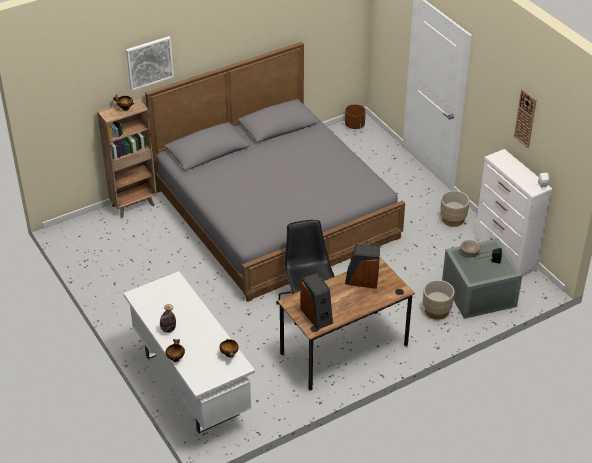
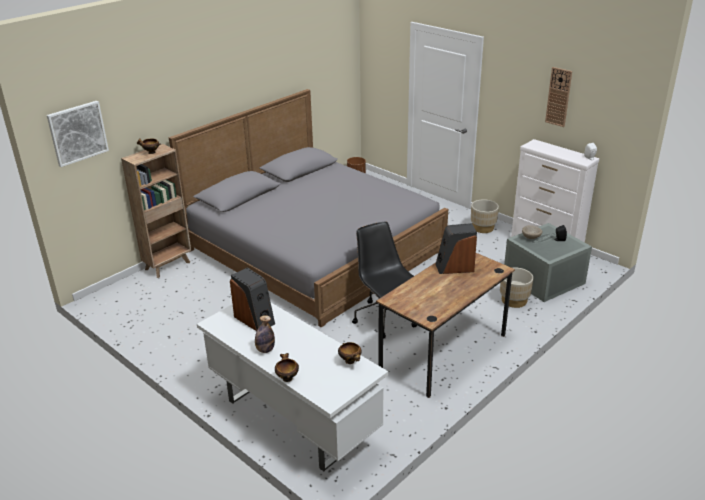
camera: 15 degrees left, 10 degrees down
picture [126,36,174,91] -> picture moved to [47,101,109,167]
speaker [301,273,333,329] -> speaker moved to [230,267,275,331]

